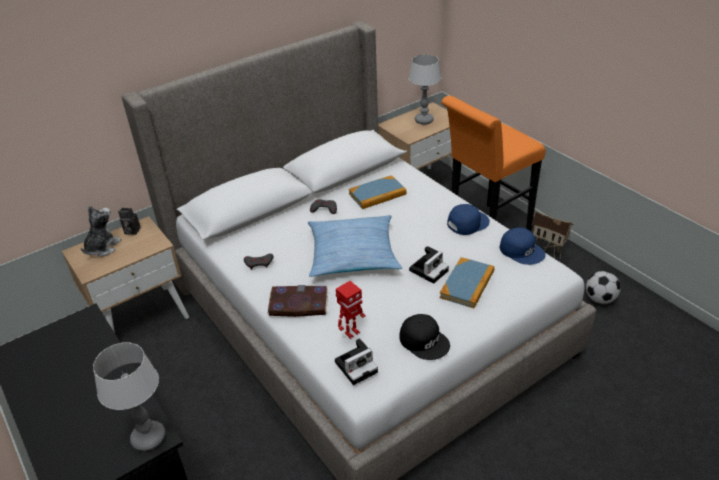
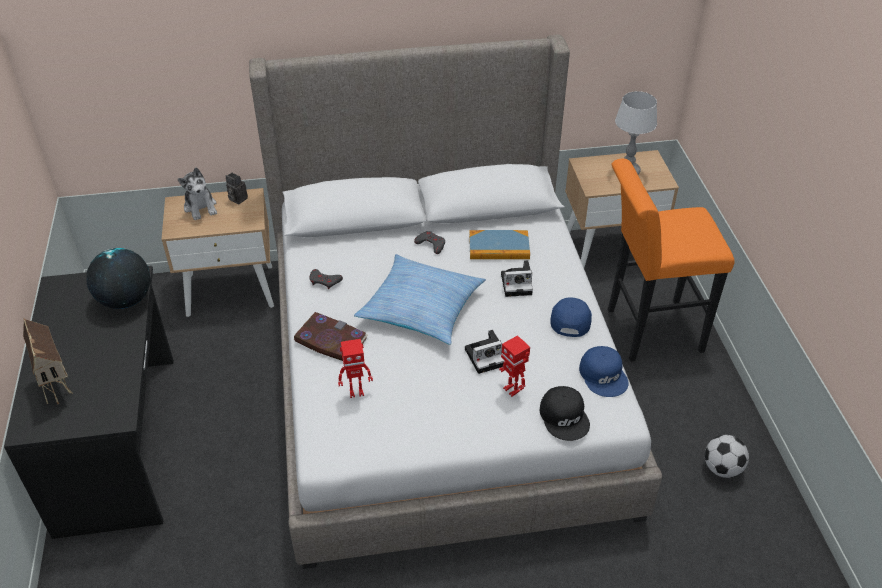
camera: 25 degrees right, 5 degrees up
plush toy [81,205,121,257] -> plush toy turned 105 degrees clockwise [178,168,217,220]
table lamp [93,343,165,451] -> none
camera [335,338,378,385] -> camera moved to [501,260,533,297]
black cap [399,314,450,360] -> black cap moved to [540,386,590,441]
book [440,257,494,308] -> toy robot [499,335,530,397]
blue cap [447,204,490,235] -> blue cap turned 75 degrees counterclockwise [550,298,592,337]
toy house [532,211,574,259] -> toy house moved to [23,318,73,405]
none -> globe [86,248,151,309]

